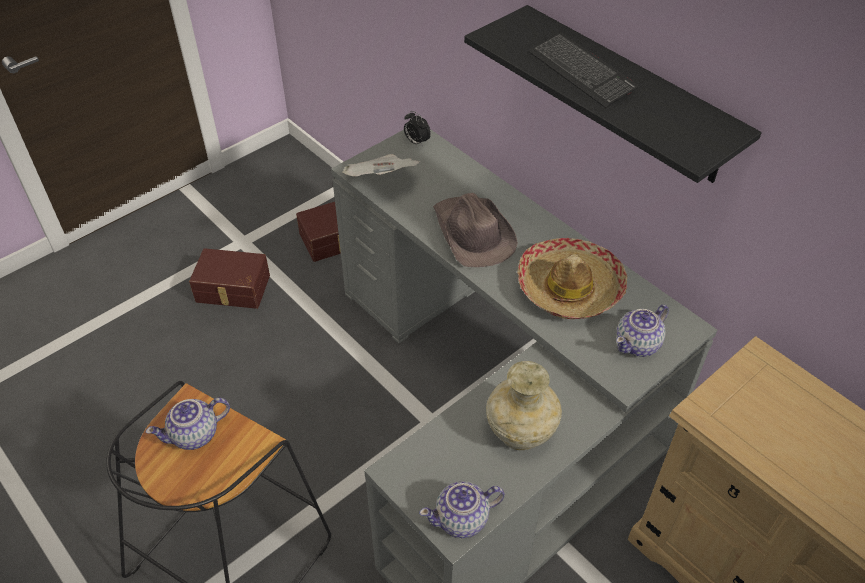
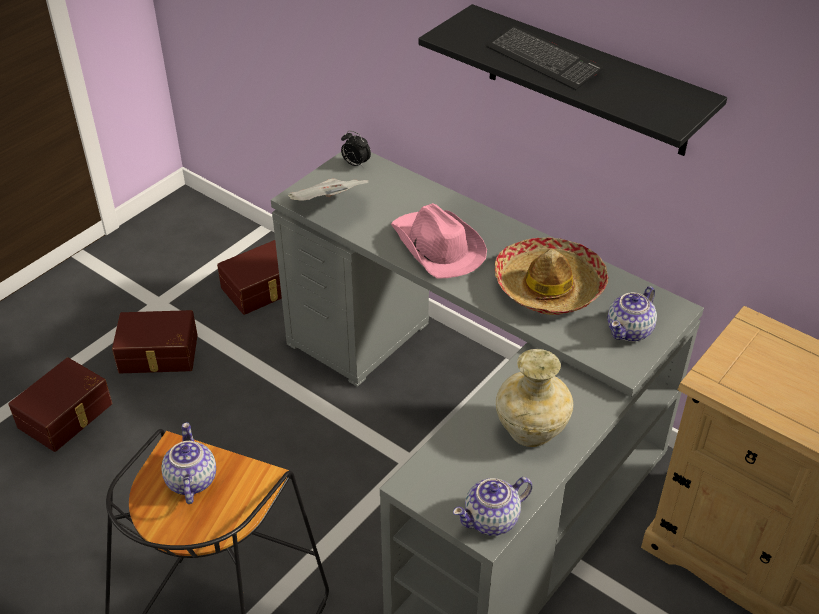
camera: 10 degrees left, 5 degrees down
teapot [146,398,230,450] -> teapot turned 120 degrees clockwise [161,422,216,504]
brown hat [433,193,518,267] -> pink hat [391,203,487,279]
none -> brown storage box [8,358,112,452]

